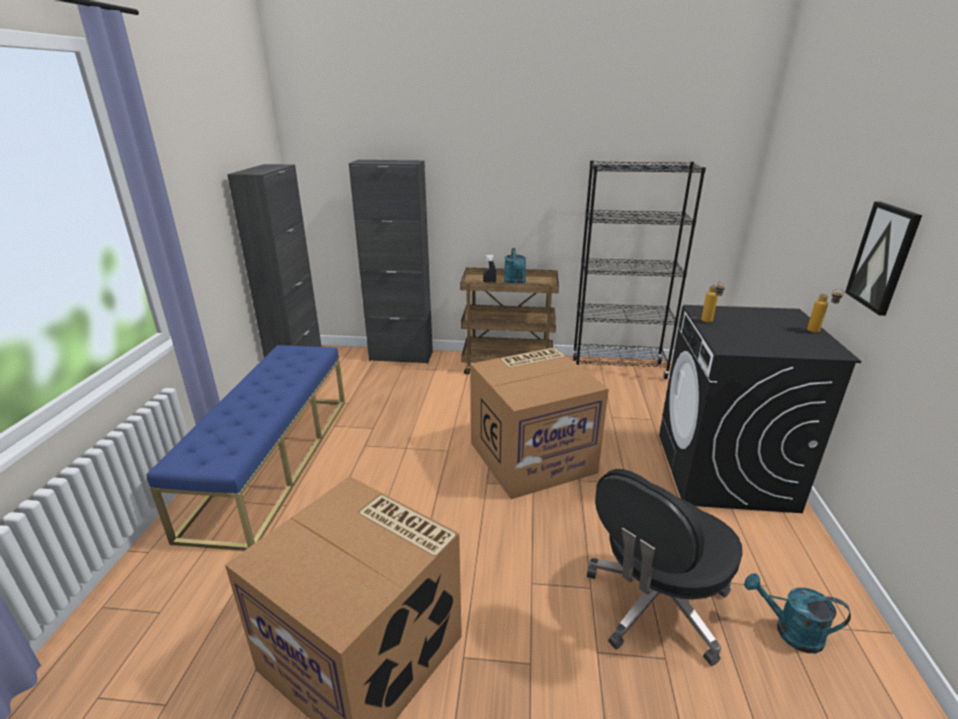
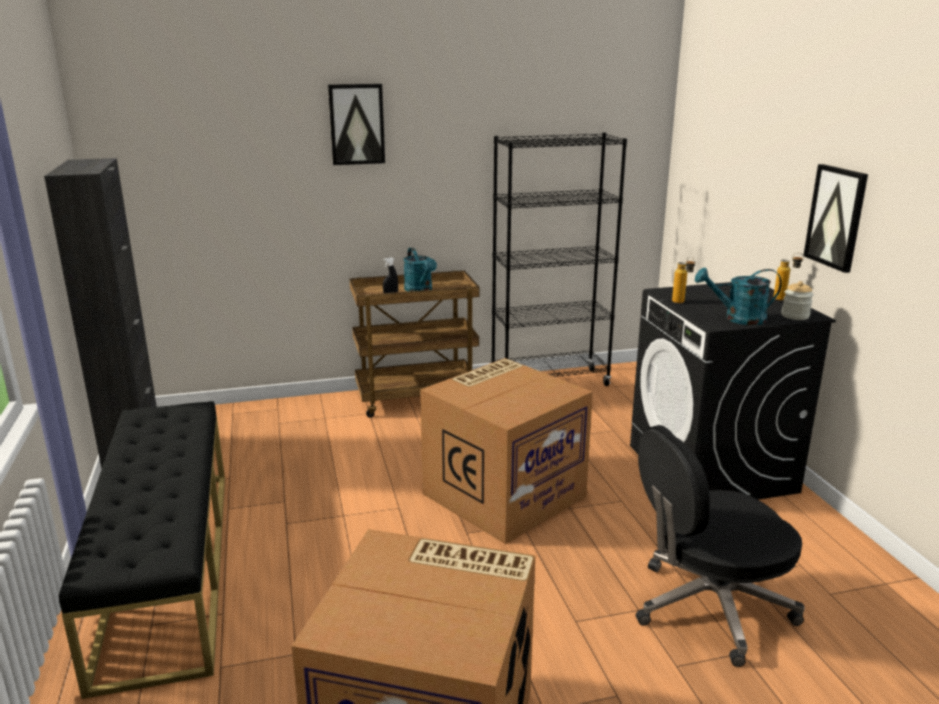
camera: 20 degrees left, 5 degrees down
blue bench [146,345,345,551] -> black bench [59,401,225,699]
black cabinet [349,160,433,364] -> none
black office chair [587,469,743,666] -> black office chair turned 45 degrees clockwise [636,425,805,667]
turquoise watering can [744,573,851,653] -> turquoise watering can moved to [695,268,782,325]
none -> picture [328,84,385,165]
none -> jar [782,281,814,320]

